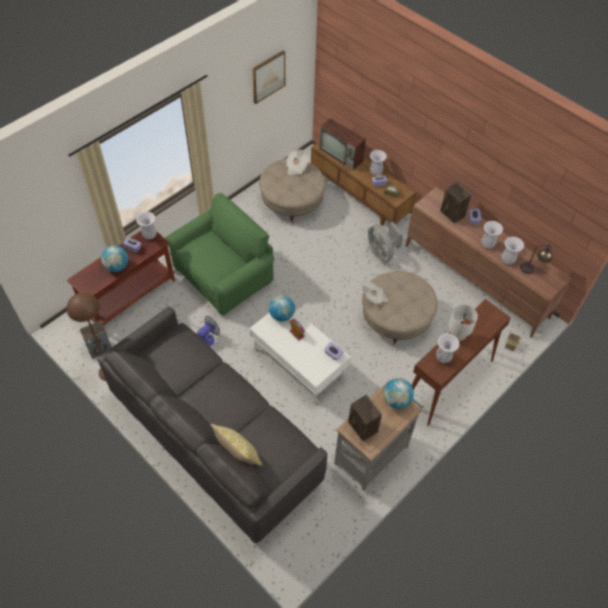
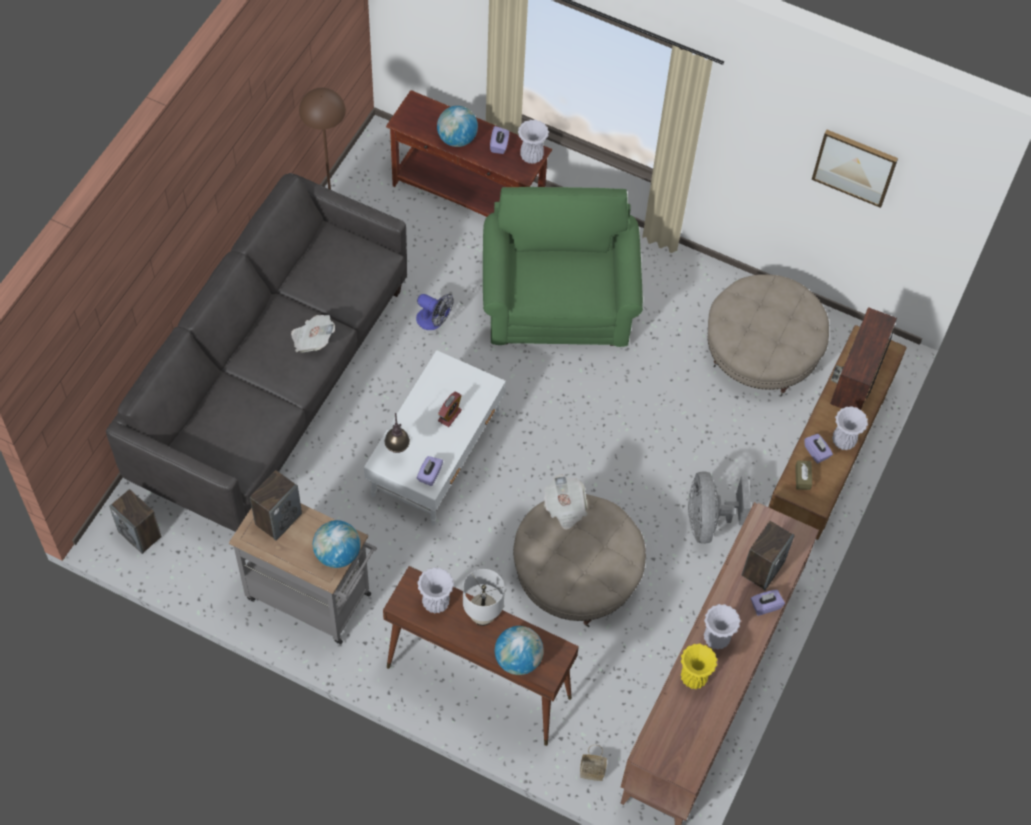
camera: 70 degrees right, 5 degrees up
speaker [80,321,112,359] -> speaker moved to [109,489,162,554]
green armchair [165,193,274,316] -> green armchair turned 120 degrees counterclockwise [483,187,643,347]
pillow [211,424,262,466] -> none
globe [269,295,295,321] -> globe moved to [495,626,544,675]
newspaper [286,150,309,175] -> newspaper moved to [291,315,335,352]
grey fan [368,222,403,263] -> grey fan turned 45 degrees counterclockwise [688,471,751,544]
white vase [501,236,524,264] -> yellow vase [681,643,717,689]
table lamp [520,243,553,274] -> table lamp moved to [385,413,410,453]

